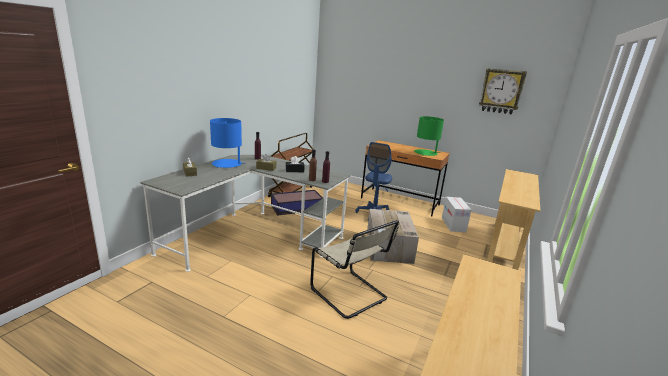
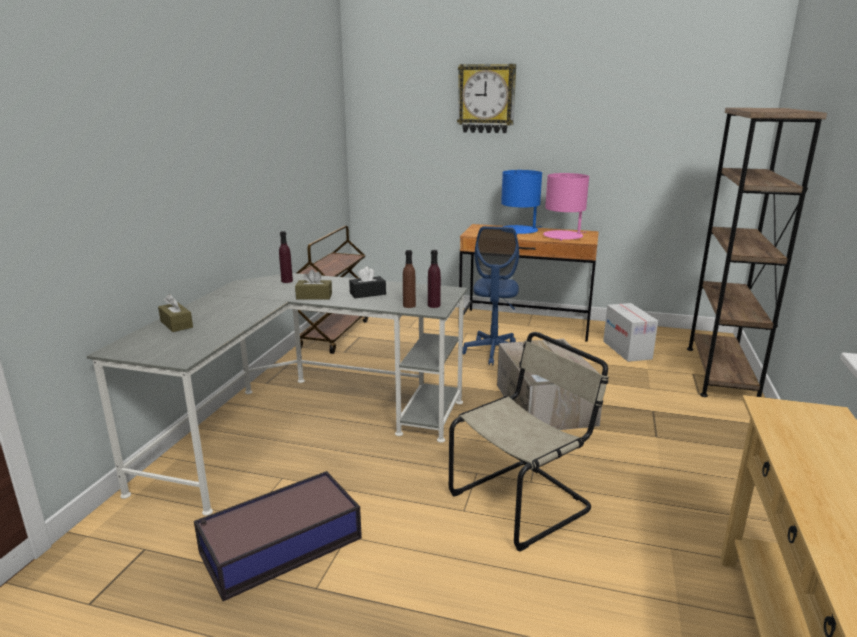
camera: 10 degrees left, 0 degrees up
blue table lamp [210,118,242,168] -> blue table lamp moved to [501,170,542,234]
storage box [271,190,323,216] -> storage box moved to [194,471,362,601]
beige chair [310,220,399,319] -> beige chair turned 75 degrees counterclockwise [449,332,609,552]
green table lamp [414,116,444,156] -> pink table lamp [543,173,589,241]
wall clock [479,68,527,115] -> wall clock moved to [457,64,516,133]
beige console table [487,169,540,270] -> brown bookcase [687,108,827,397]

